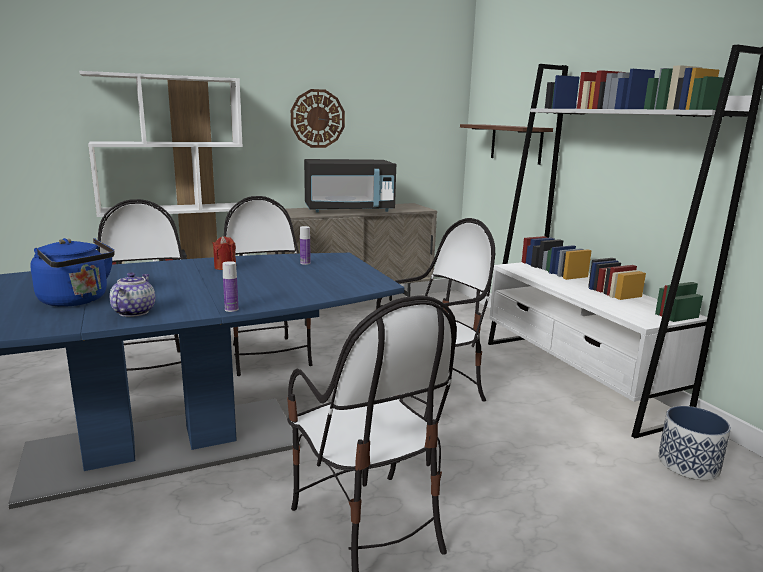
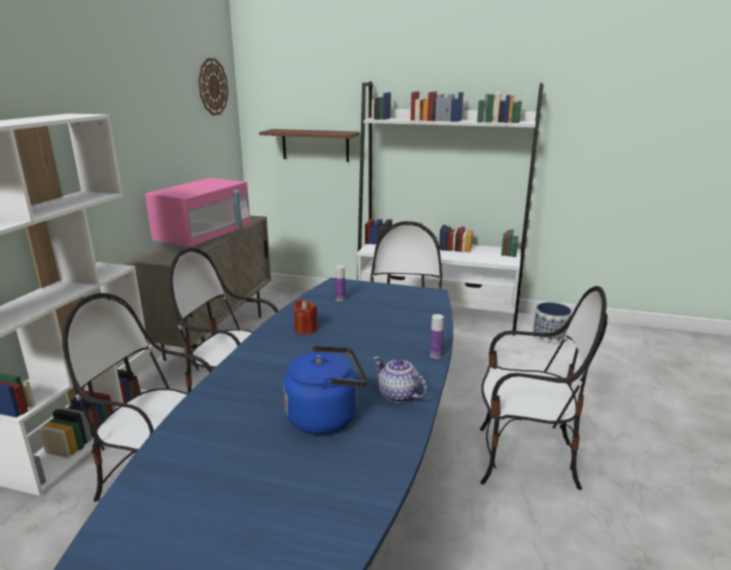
camera: 50 degrees left, 5 degrees up
wall clock [291,89,345,148] -> wall clock moved to [198,58,228,116]
black microwave [304,159,396,213] -> pink microwave [145,178,250,248]

